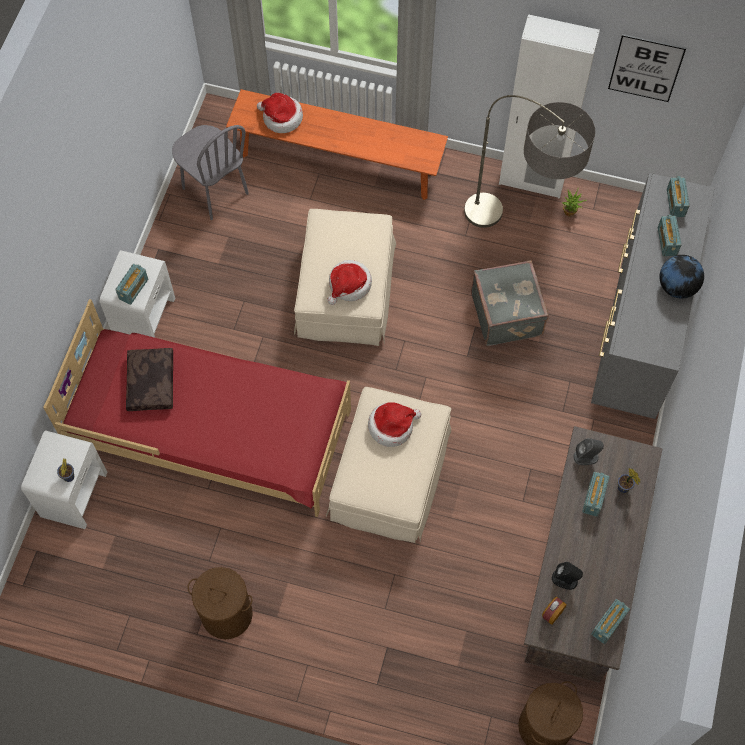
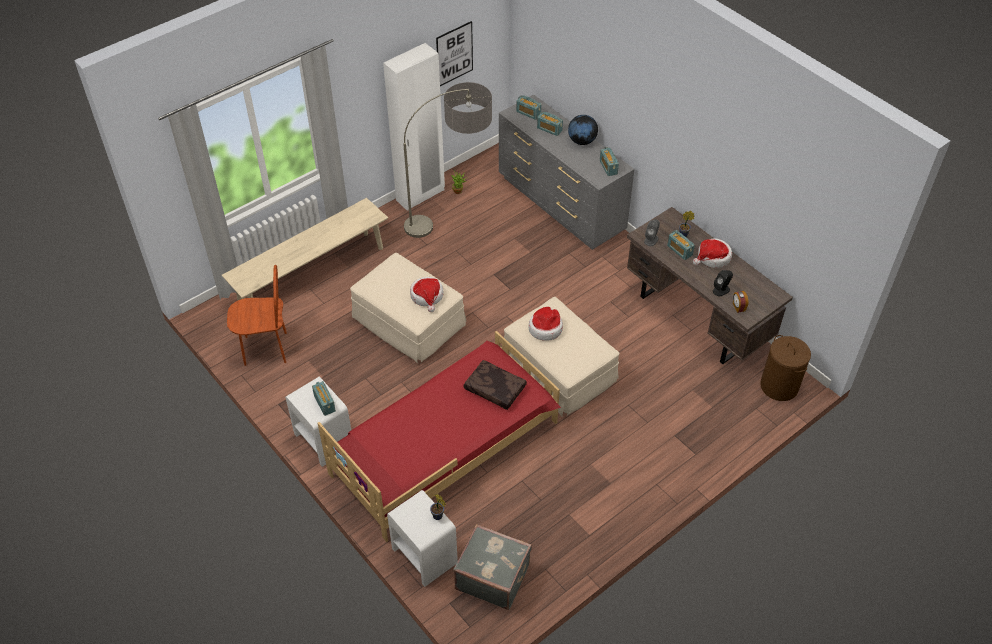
camera: 55 degrees left, 15 degrees down
brown pillow [126,348,173,411] -> brown pillow moved to [463,360,527,410]
grey chair [172,125,249,220] -> brown chair [227,265,287,366]
brown laundry basket [187,567,253,639] -> none
orange bench [226,89,448,200] -> beige bench [222,198,388,301]
hat [257,93,303,133] -> hat moved to [693,238,732,268]
grey suitcase [471,260,549,346] -> grey suitcase moved to [453,524,532,610]
radio [591,599,630,644] -> radio moved to [600,147,619,176]

